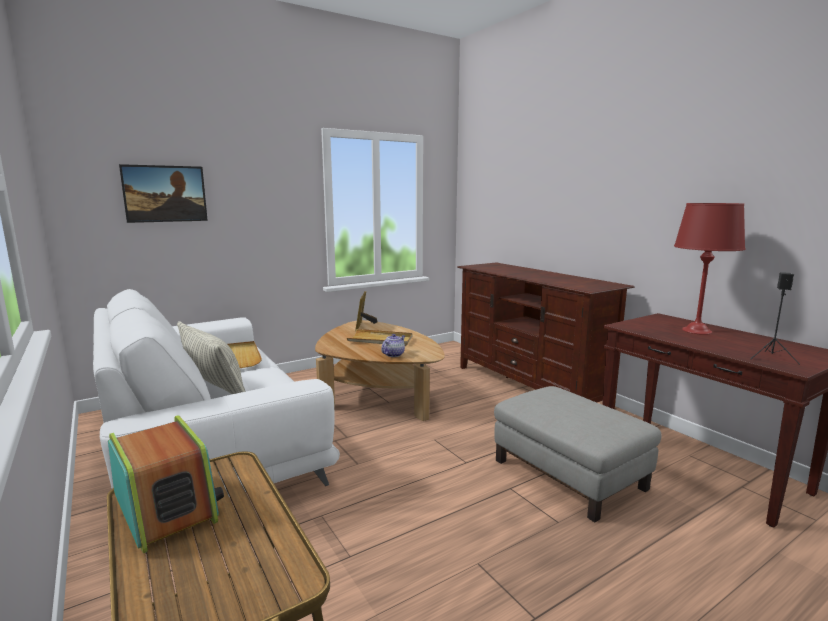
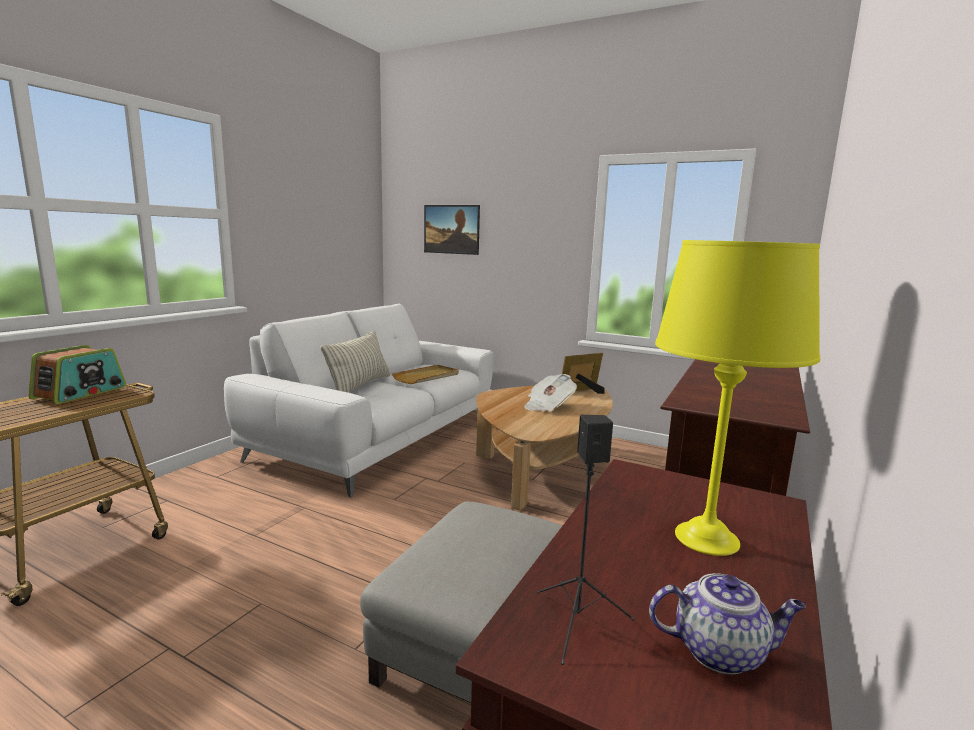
camera: 60 degrees right, 0 degrees up
beige tray [347,329,413,346] -> newspaper [524,374,577,412]
teapot [381,334,405,357] -> teapot moved to [649,573,806,674]
red table lamp [674,203,745,335] -> yellow table lamp [655,240,820,556]

